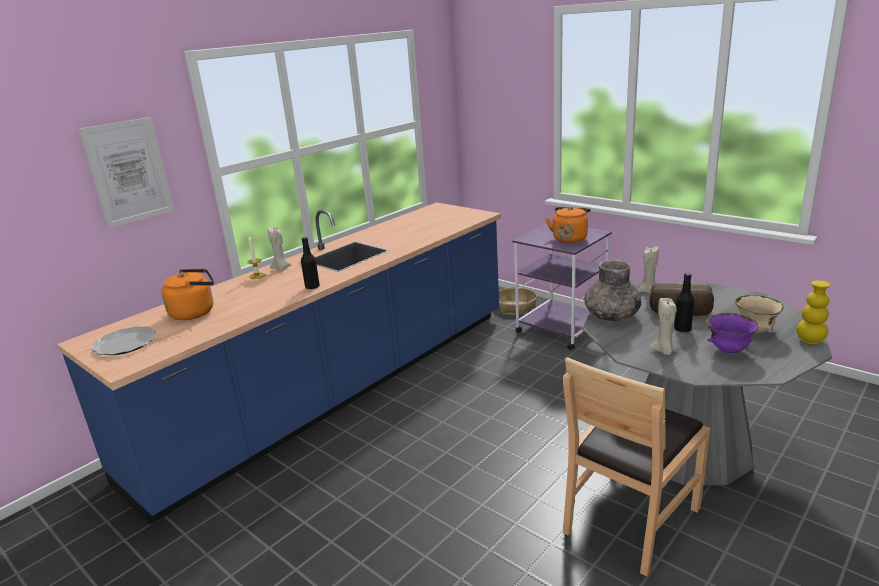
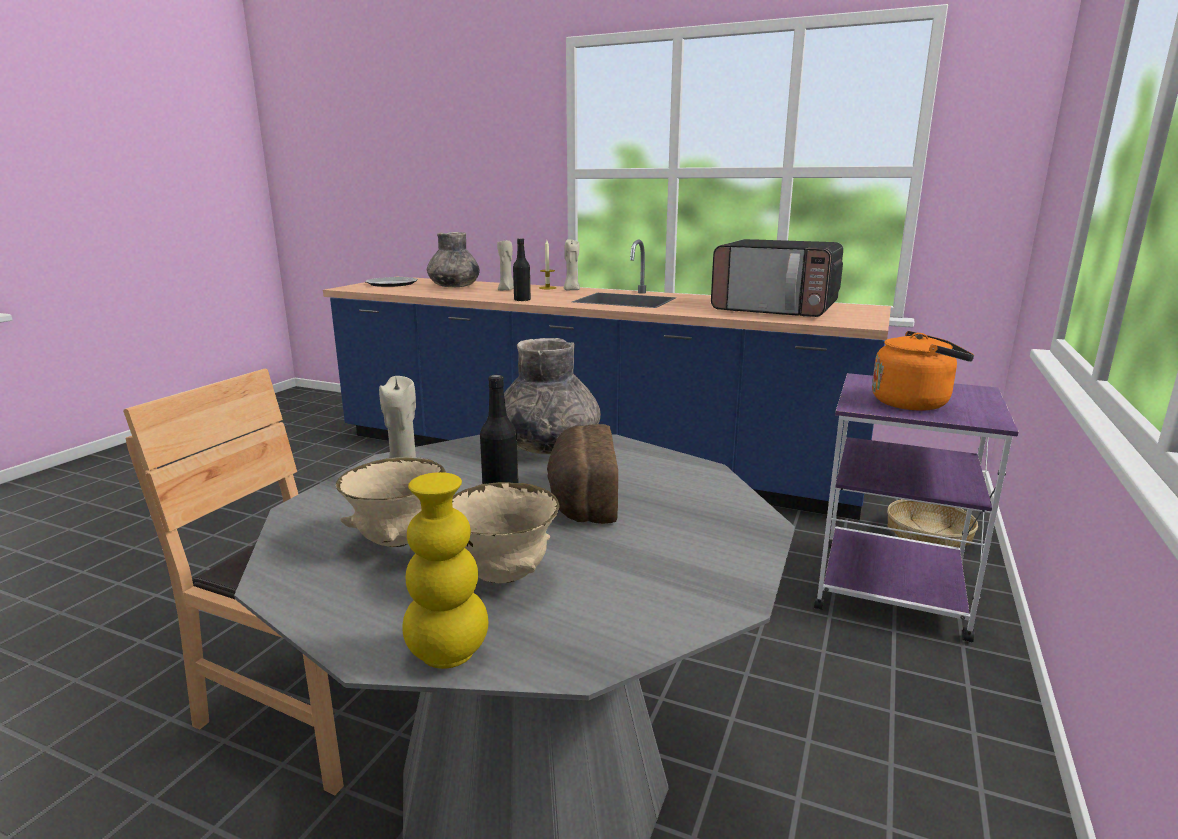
camera: 70 degrees right, 5 degrees down
picture [79,117,174,228] -> none
orange kettle [162,269,214,320] -> grey vase [427,232,480,287]
beige candle [638,246,659,294] -> beige candle moved to [497,239,514,291]
purple bowl [706,313,759,353] -> beige bowl [336,457,446,547]
none -> microwave [711,239,843,317]

